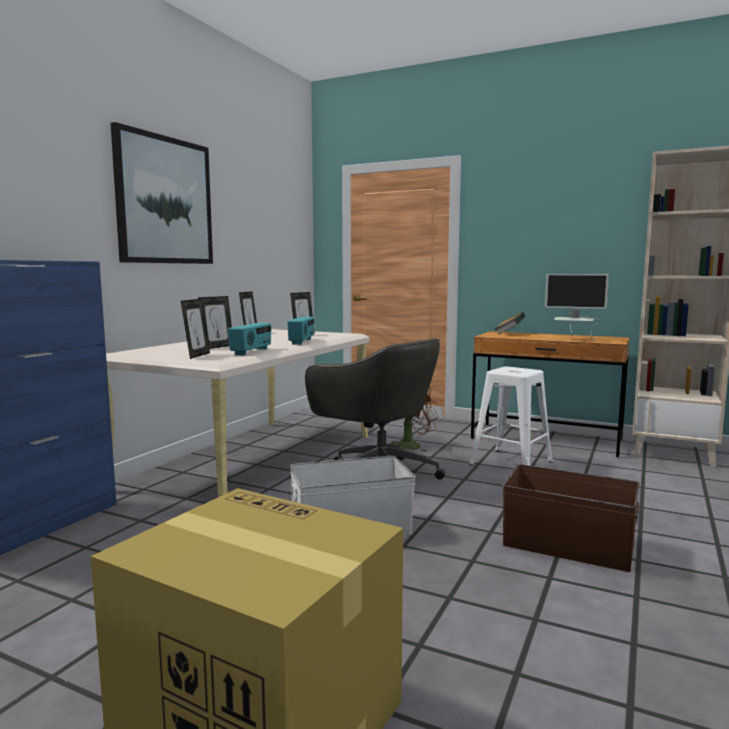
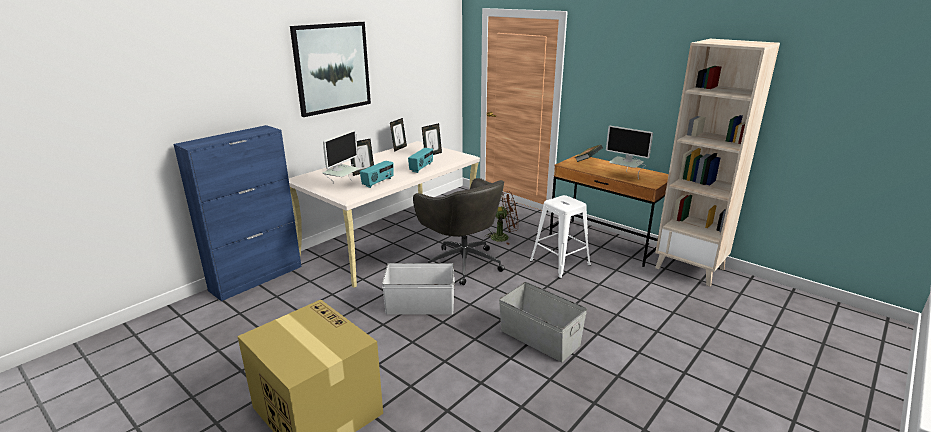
camera: 15 degrees right, 15 degrees up
picture frame [181,299,210,359] -> monitor [323,130,360,183]
brown storage box [503,464,640,572] -> grey storage box [499,282,587,362]

